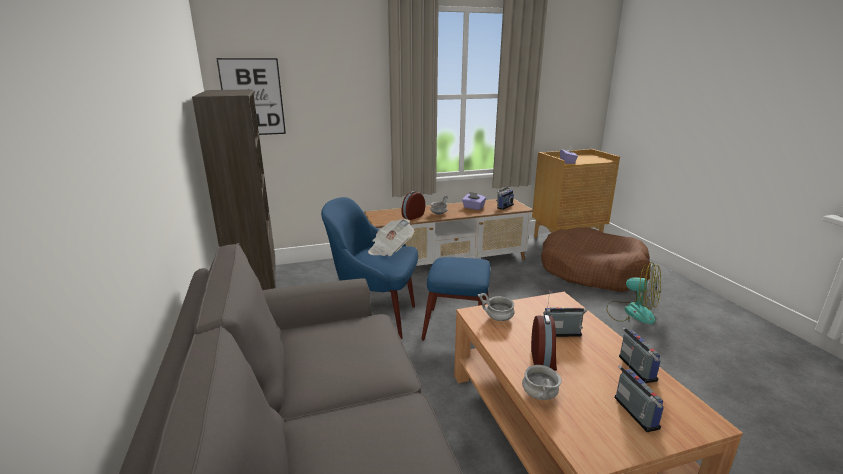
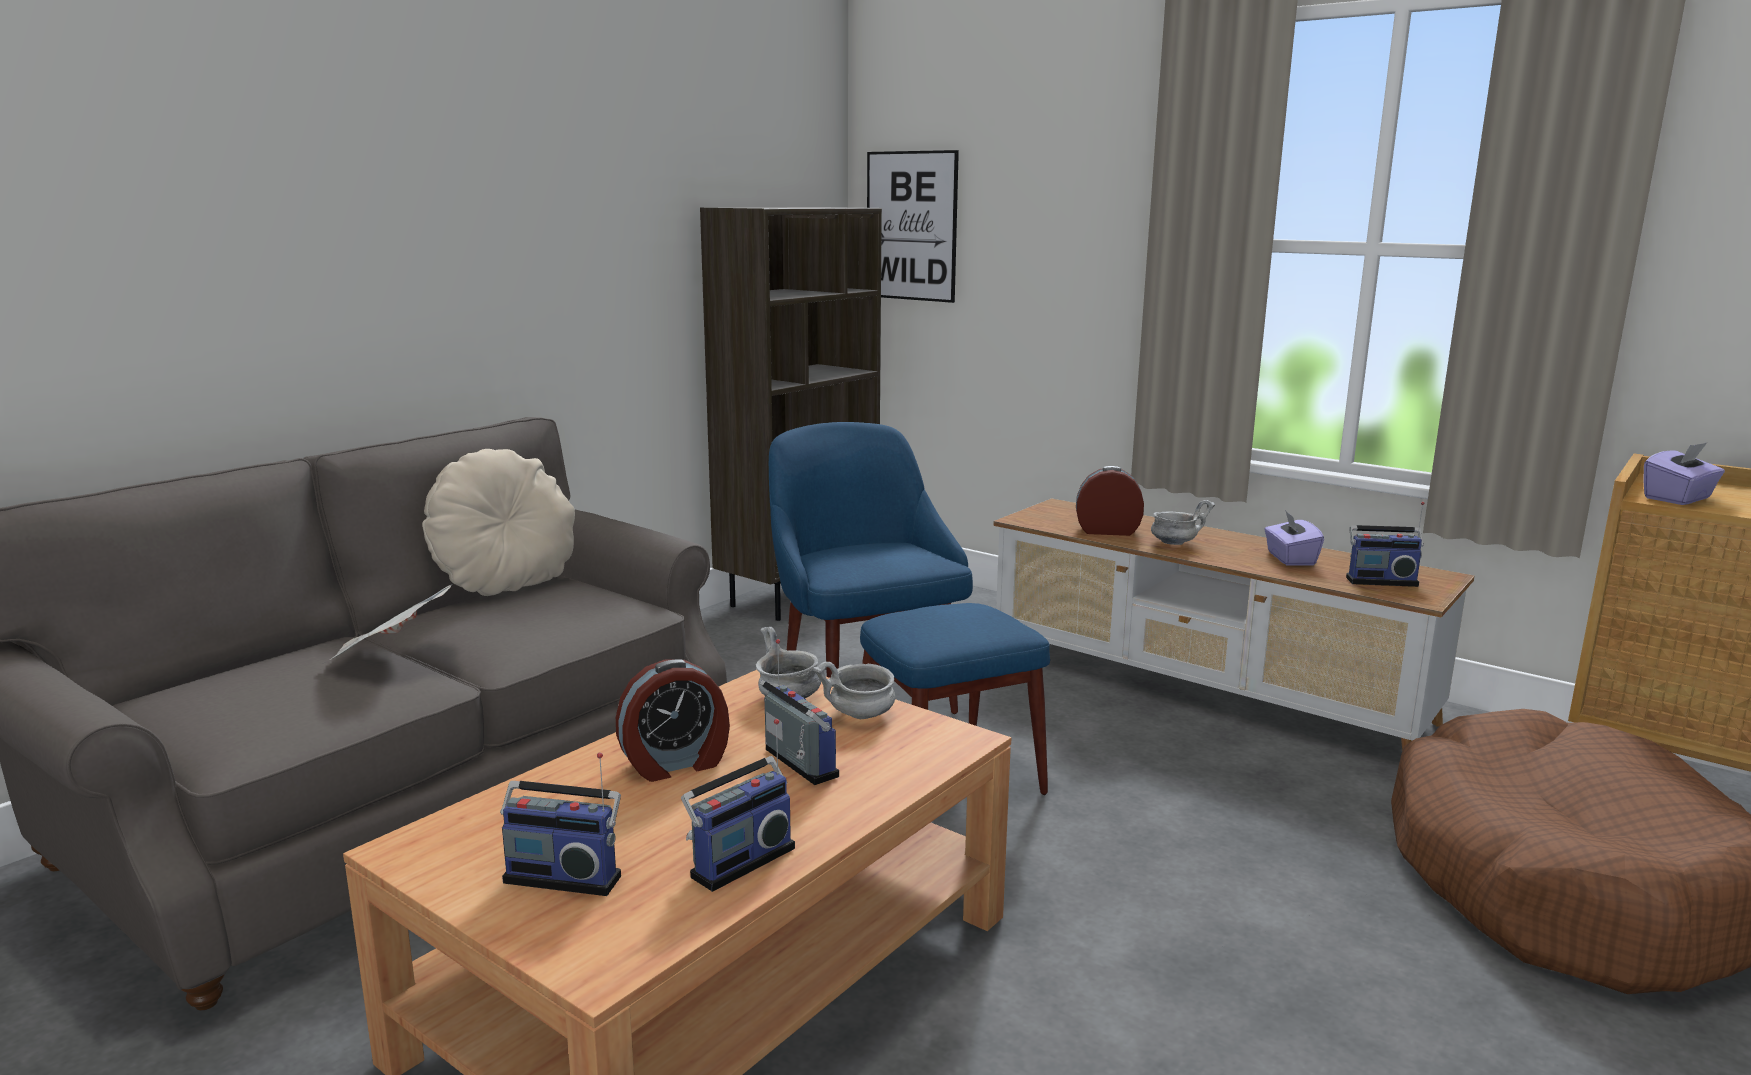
camera: 55 degrees right, 5 degrees down
newspaper [368,219,414,256] -> newspaper moved to [323,584,452,664]
grey bowl [522,365,562,400] -> grey bowl moved to [812,662,895,719]
fan [606,262,661,324] -> none
radio [615,347,664,432] -> radio turned 60 degrees clockwise [500,753,621,896]
none -> beige pillow [422,449,575,596]

